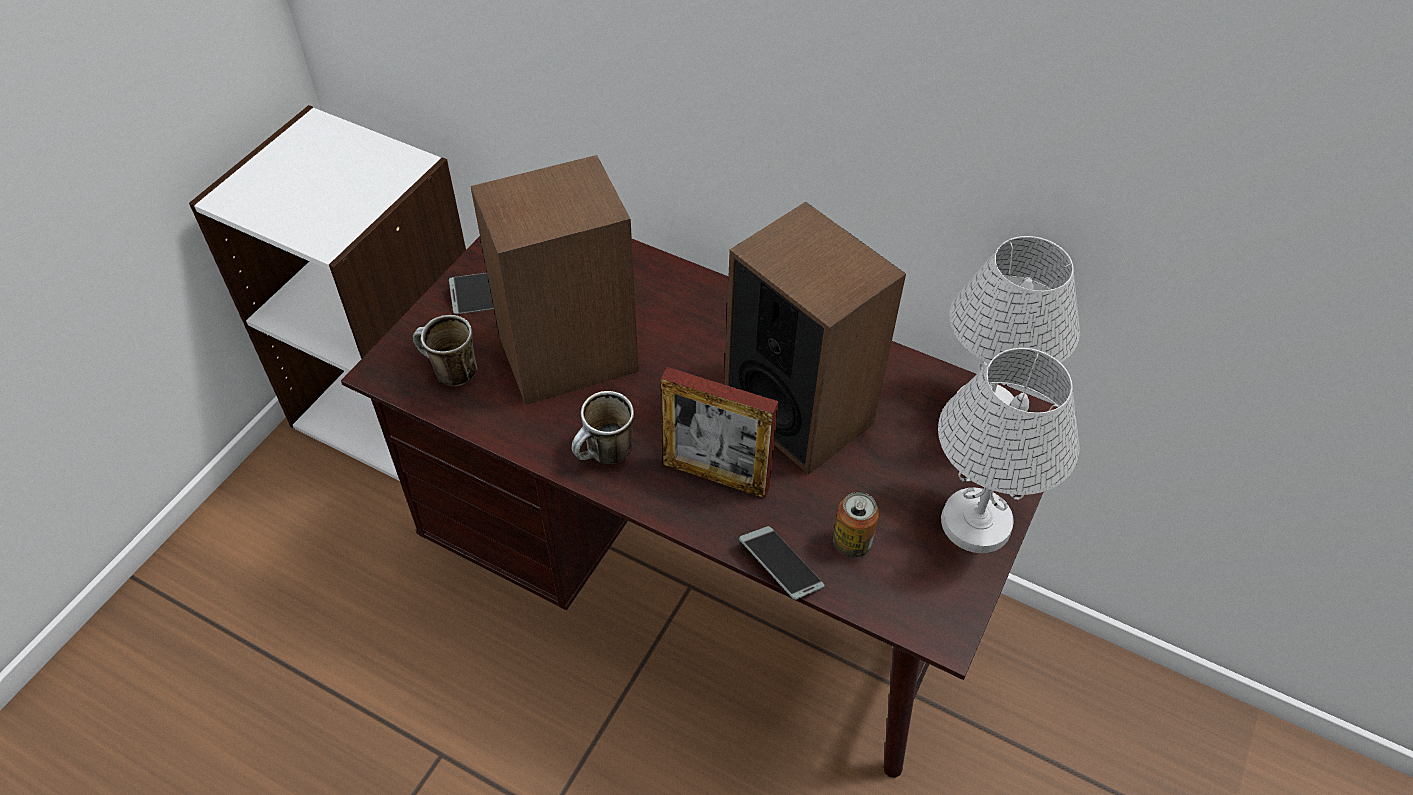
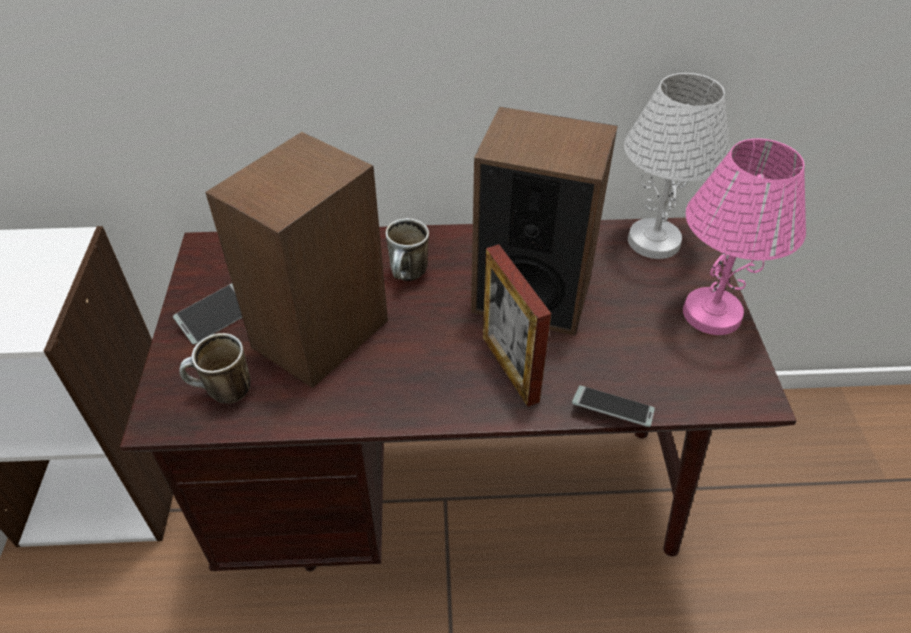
camera: 30 degrees left, 5 degrees down
mug [571,391,634,464] -> mug moved to [386,218,429,281]
picture frame [661,367,778,498] -> picture frame turned 75 degrees clockwise [483,244,551,407]
can [833,492,879,558] -> none
white table lamp [938,348,1080,553] -> pink table lamp [683,138,806,335]

